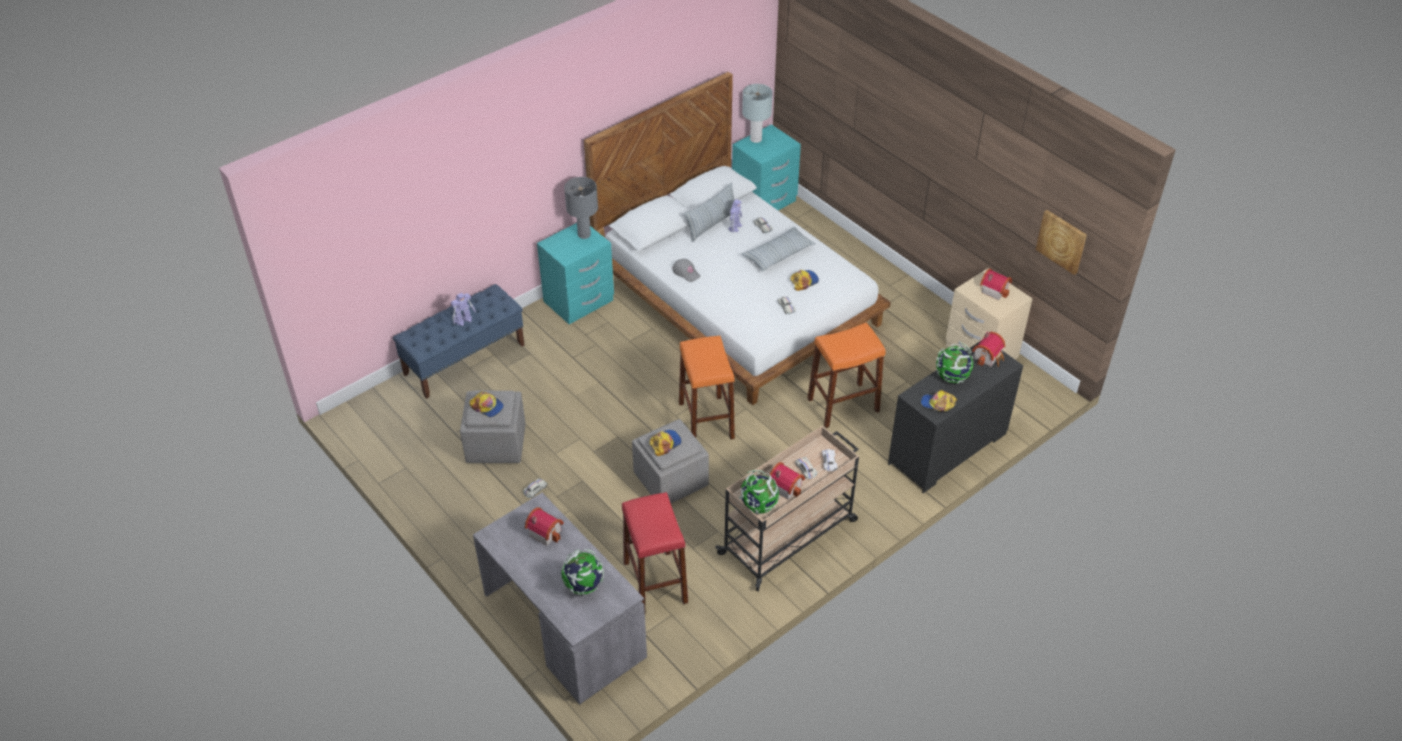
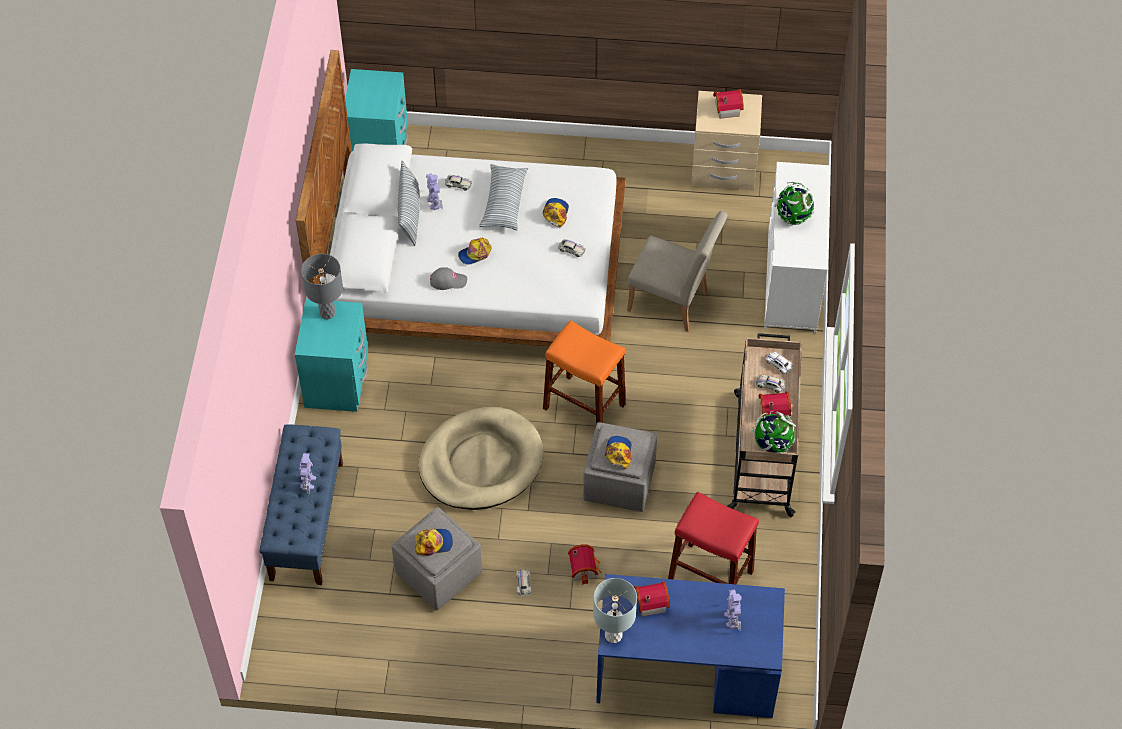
camera: 45 degrees left, 10 degrees up
grey desk [473,493,647,704] -> blue desk [596,574,785,718]
globe [561,549,604,595] -> toy robot [724,590,741,631]
grey table lamp [742,84,773,143] -> grey table lamp moved to [593,578,637,643]
orange stool [807,322,886,428] -> beige chair [627,211,728,332]
black dresser [888,340,1023,493] -> white dresser [764,162,830,333]
cap [921,390,957,412] -> cap moved to [458,238,492,265]
toy house [972,332,1005,367] -> toy house moved to [568,545,602,585]
picture [1035,210,1087,275] -> none
none -> beige dog bed [419,407,544,510]

